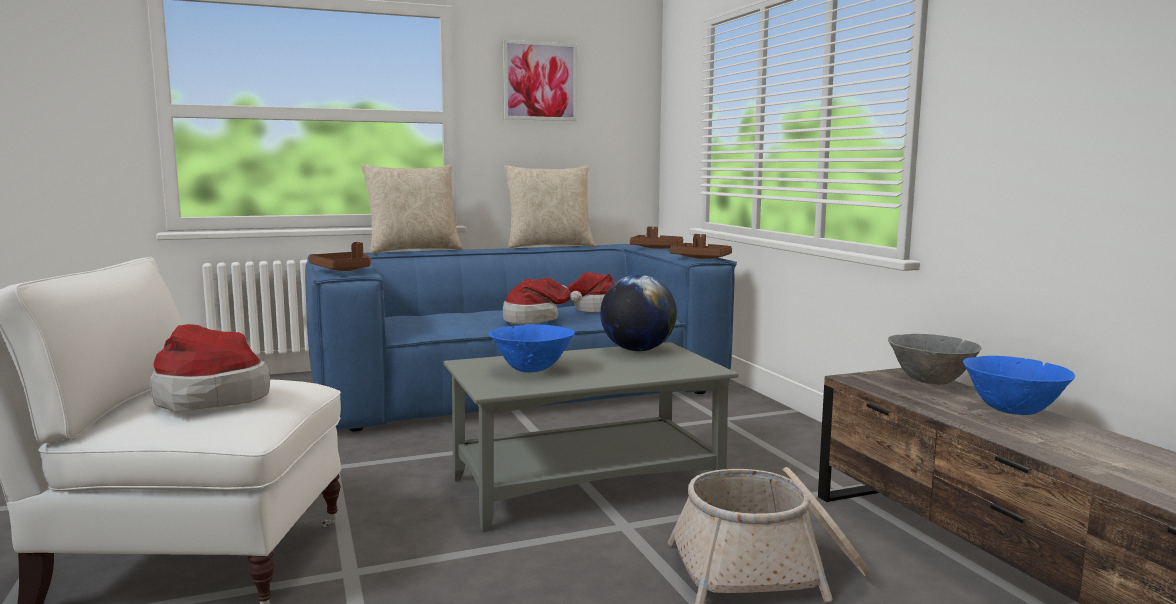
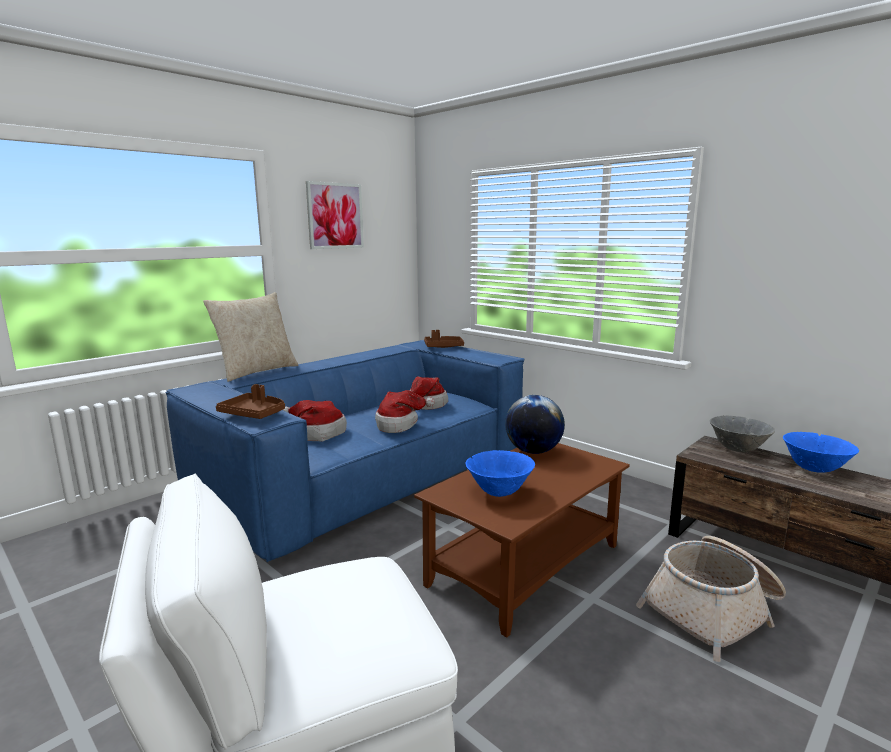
camera: 25 degrees left, 5 degrees up
hat [150,324,270,412] -> hat moved to [283,400,347,442]
grey coffee table [444,342,738,532] -> brown coffee table [414,443,630,638]
beige pillow [504,165,595,248] -> none
brown tray [670,234,732,259] -> none

